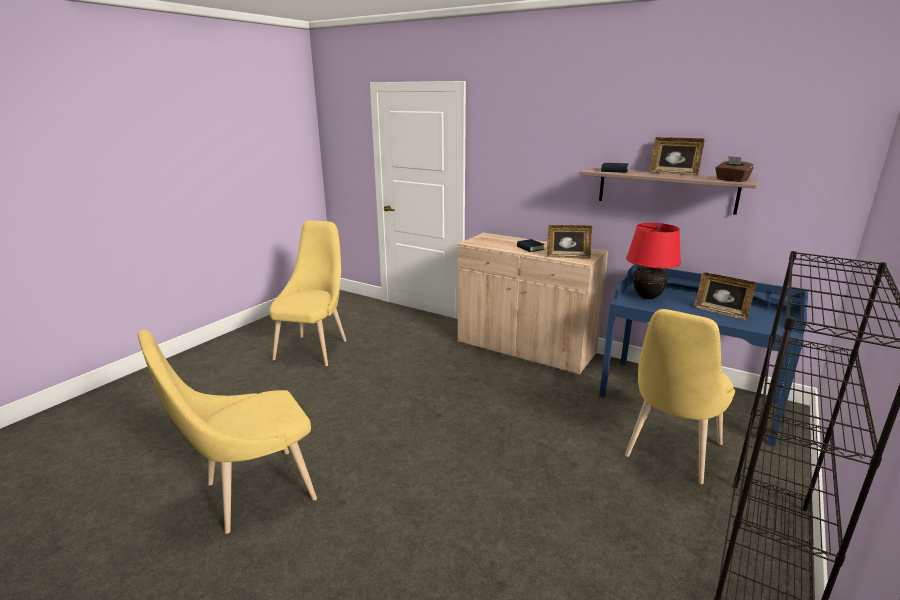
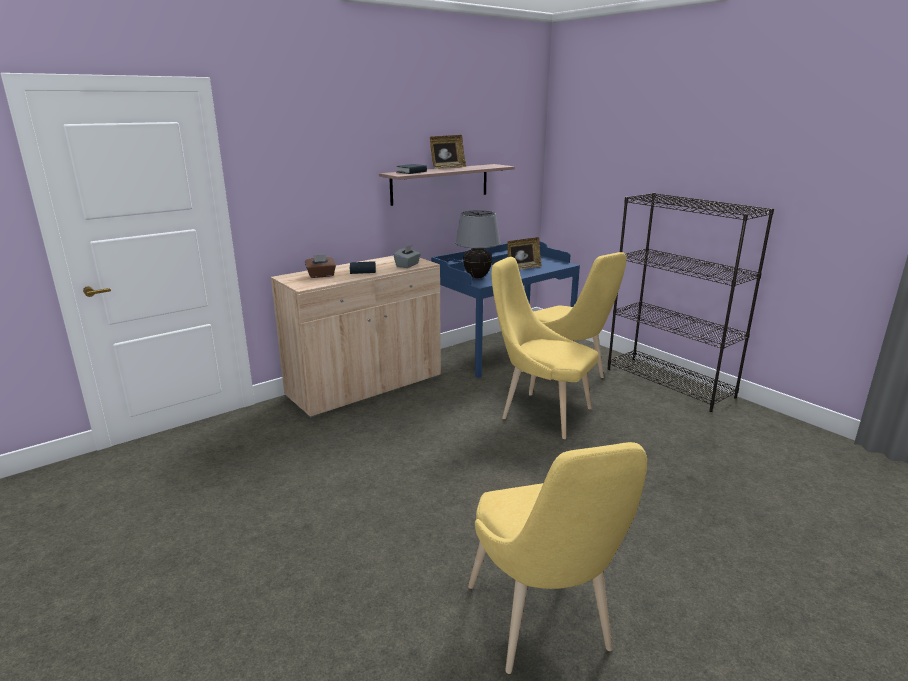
camera: 70 degrees left, 0 degrees up
yellow chair [270,221,346,366] -> yellow chair moved to [491,257,599,439]
picture frame [547,225,592,259] -> grey tissue box [393,244,421,268]
red table lamp [626,223,681,299] -> grey table lamp [455,210,501,278]
brown tissue box [715,156,754,182] -> brown tissue box moved to [305,255,336,278]

